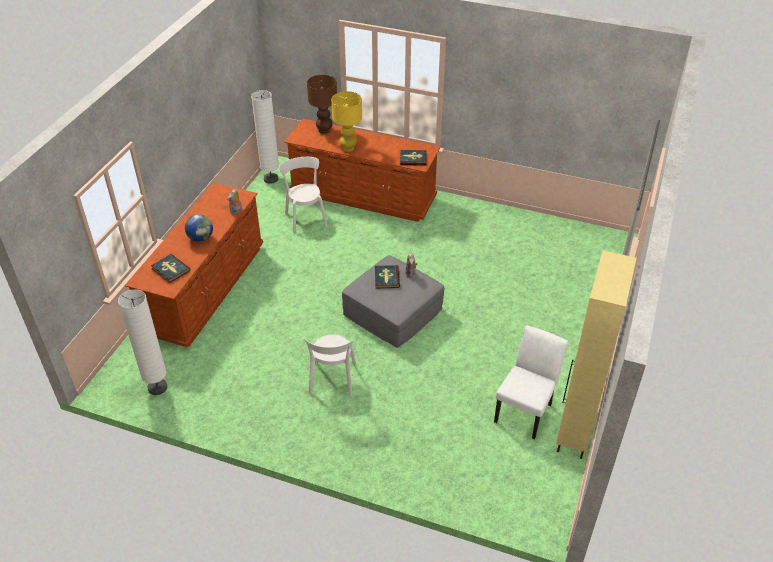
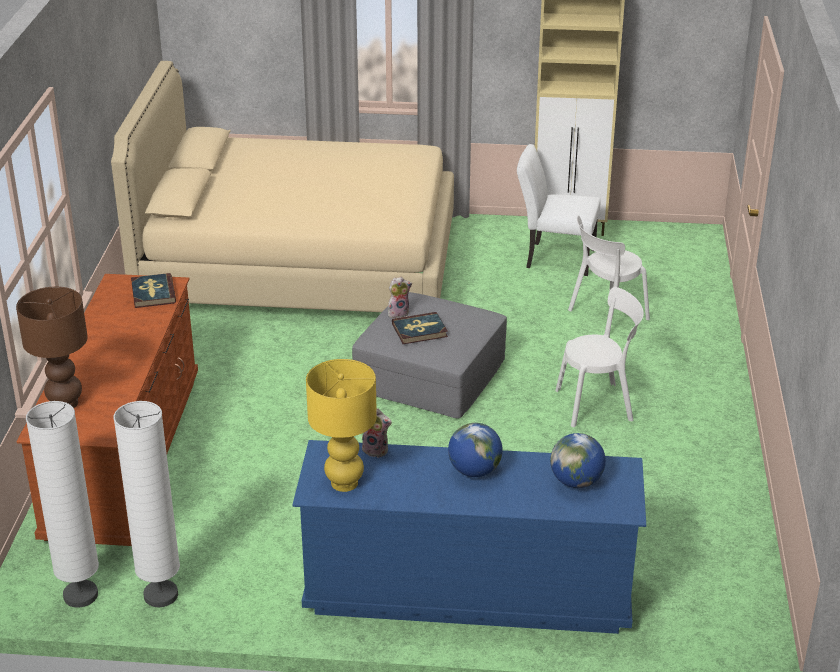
camera: 105 degrees left, 10 degrees down
white floor lamp [118,289,167,395] -> white floor lamp moved to [113,401,180,607]
brown dresser [125,183,263,347] -> blue dresser [292,440,646,634]
book [151,254,190,283] -> globe [550,433,606,488]
white chair [279,157,328,233] -> white chair moved to [568,215,650,329]
yellow table lamp [331,91,362,152] -> yellow table lamp moved to [306,359,377,492]
none -> beige bed [111,61,454,312]

